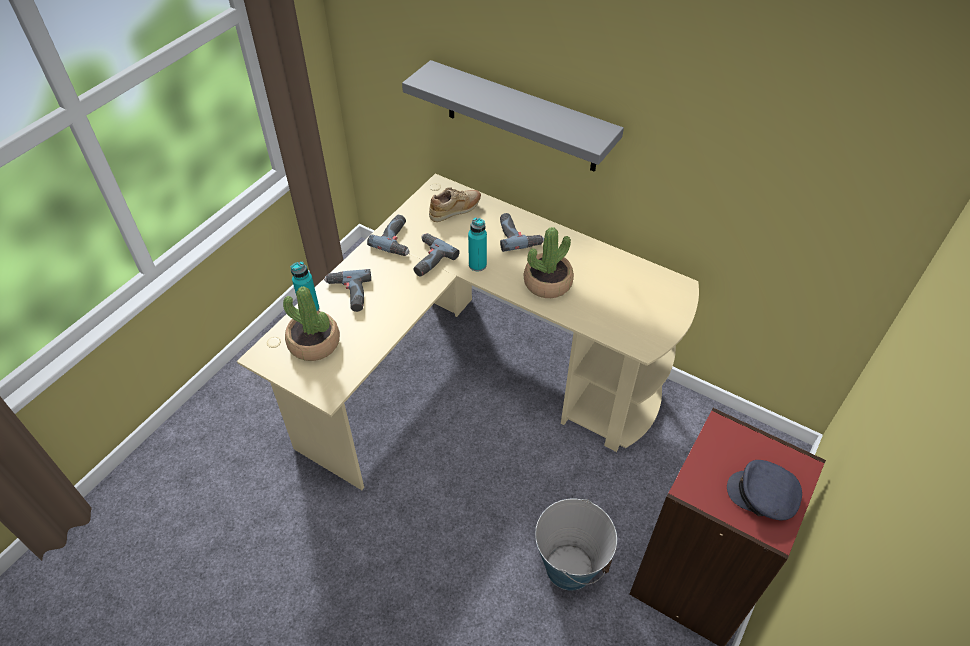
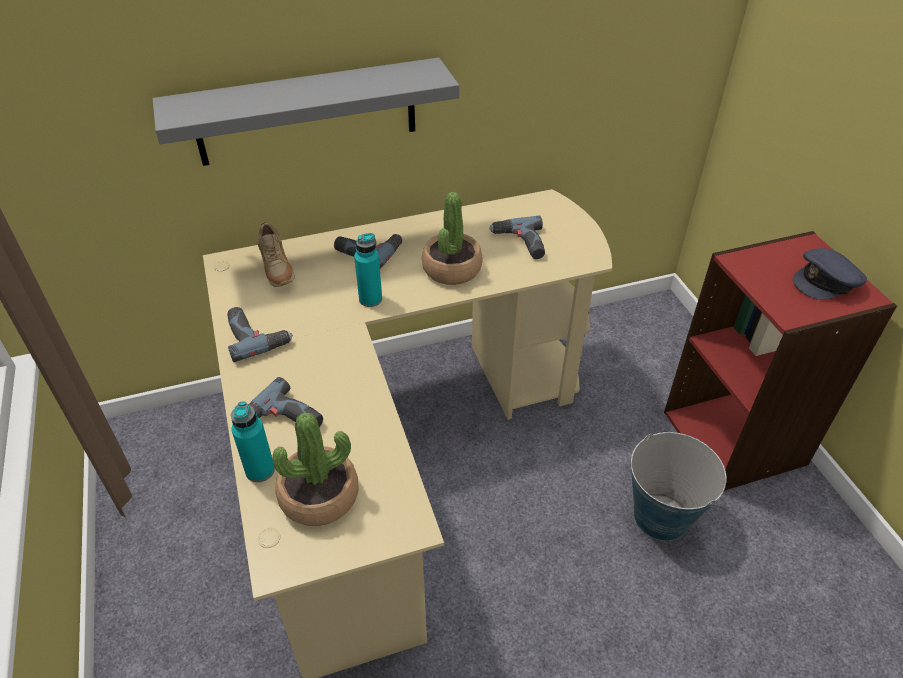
camera: 50 degrees left, 5 degrees down
power drill [414,233,460,277] -> power drill moved to [489,216,545,259]
beige shoe [429,187,481,222] -> beige shoe turned 150 degrees clockwise [257,222,295,287]

